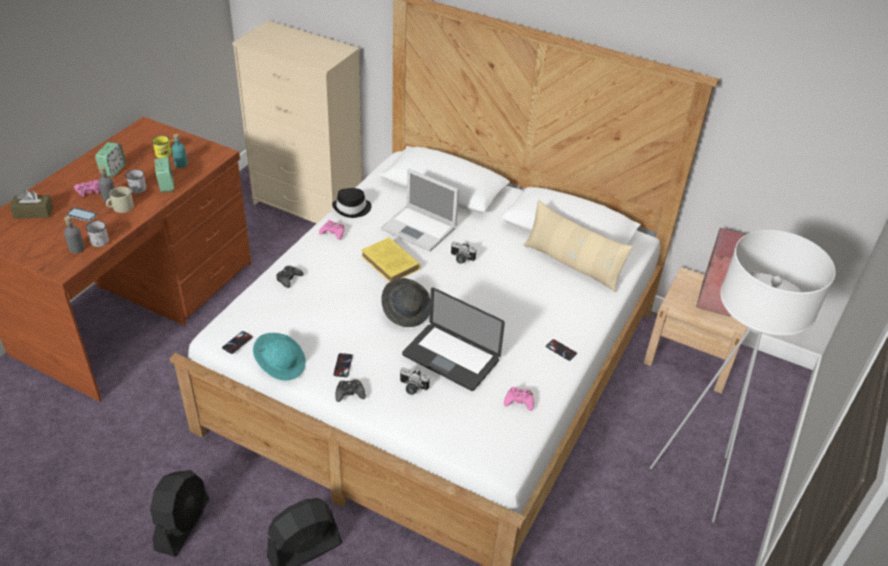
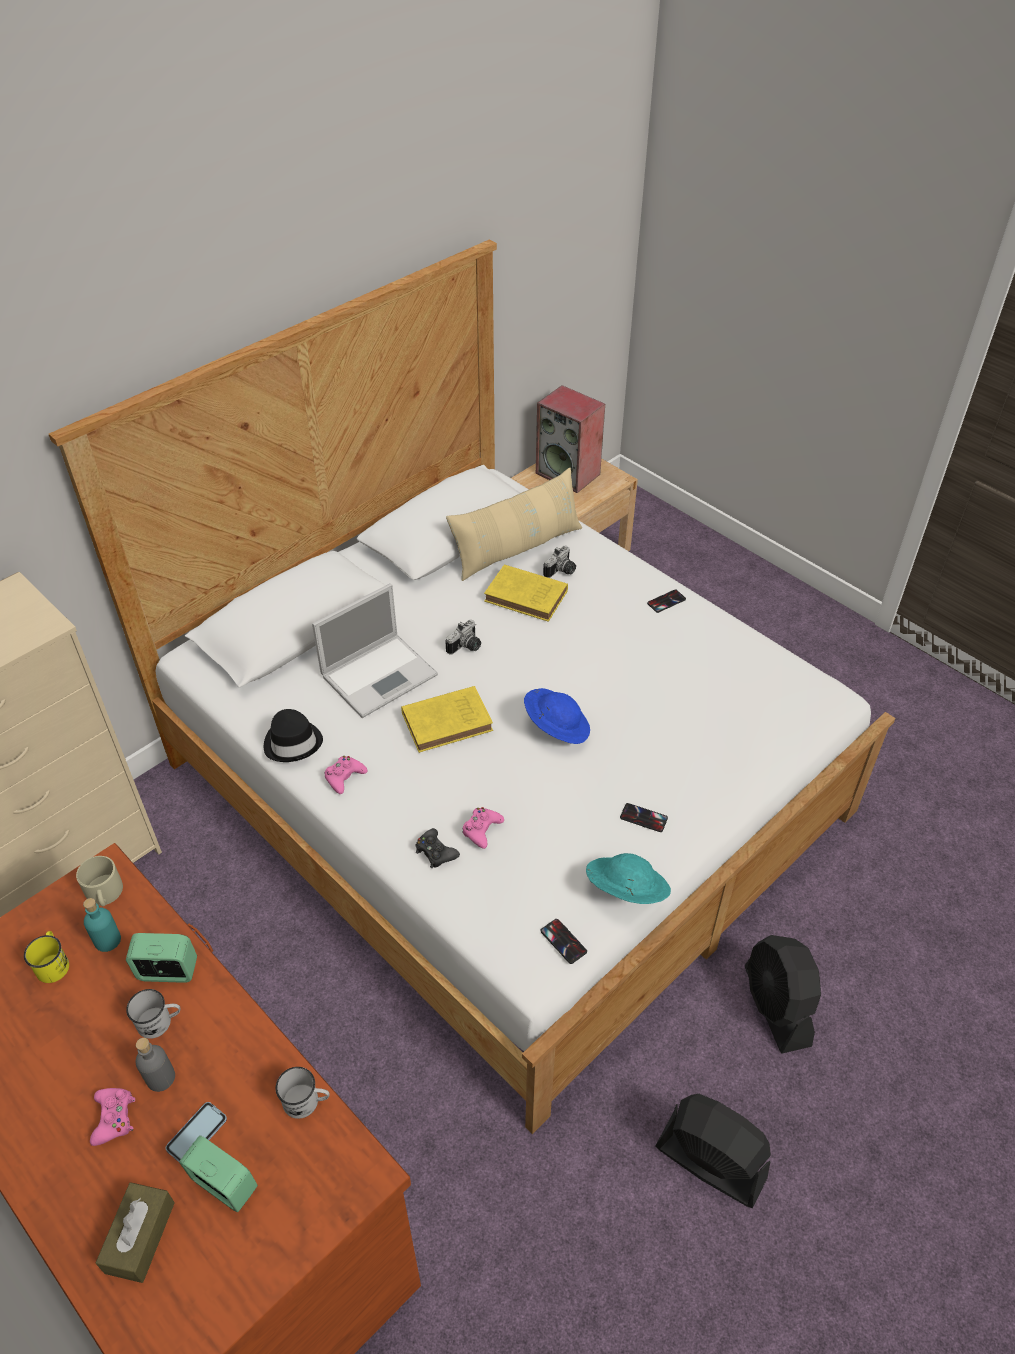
camera: 70 degrees left, 5 degrees up
grey bottle [64,216,85,254] -> none
alarm clock [95,142,126,177] -> alarm clock moved to [179,1135,258,1212]
beige mug [106,186,134,213] -> beige mug moved to [76,856,123,906]
black game controller [335,379,366,402] -> none
grey hat [381,278,430,327] -> blue hat [524,688,590,744]
camera [400,367,430,395] -> camera moved to [543,546,576,578]
laptop [402,287,505,391] -> none
pink game controller [504,387,534,411] -> pink game controller moved to [462,807,504,849]
white floor lamp [650,230,836,523] -> none
none -> yellow book [484,564,568,622]

